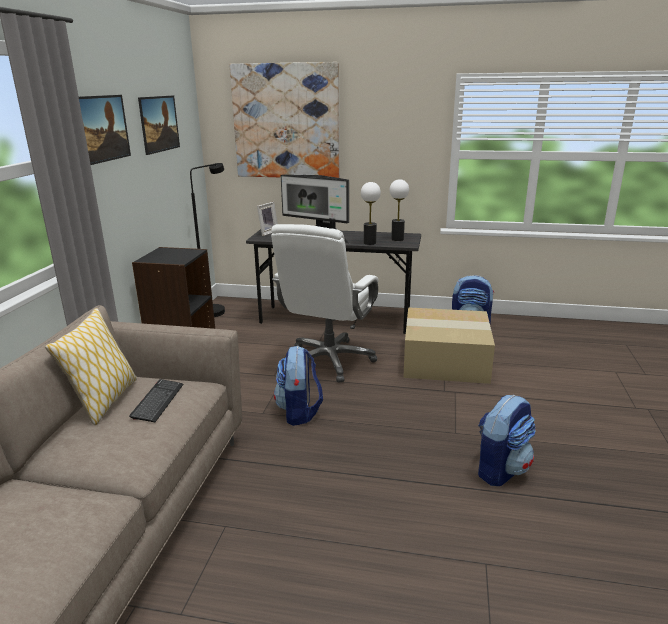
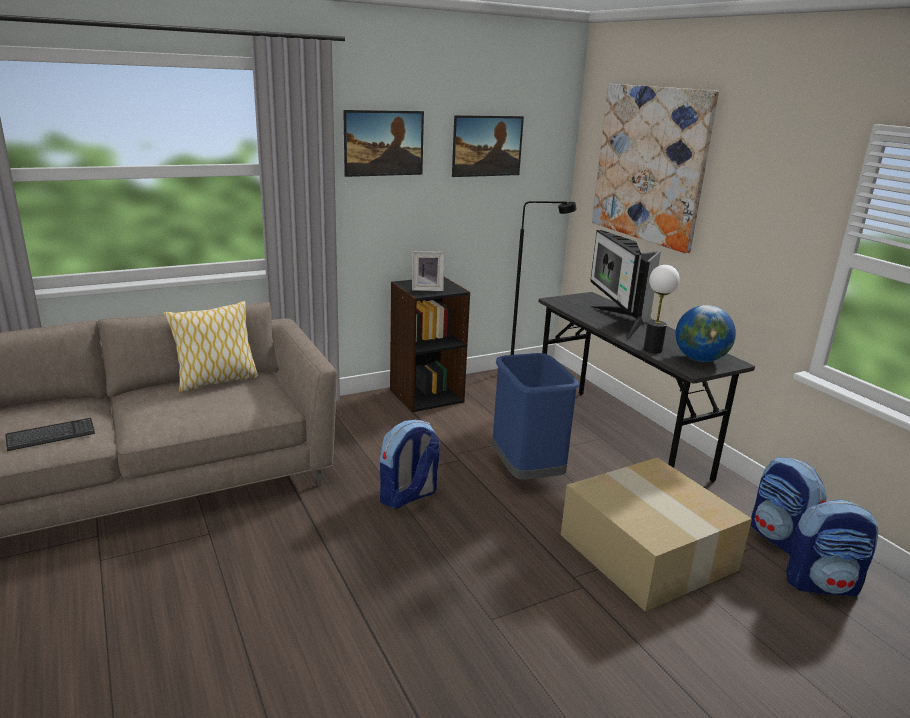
camera: 50 degrees right, 0 degrees up
keyboard [129,379,183,422] -> keyboard moved to [6,418,95,451]
picture frame [257,202,278,236] -> picture frame moved to [412,251,445,291]
white office chair [271,224,379,382] -> blue trash can [492,353,579,480]
table lamp [390,179,409,241] -> globe [676,305,736,362]
backpack [478,395,536,486] -> backpack moved to [786,500,878,597]

